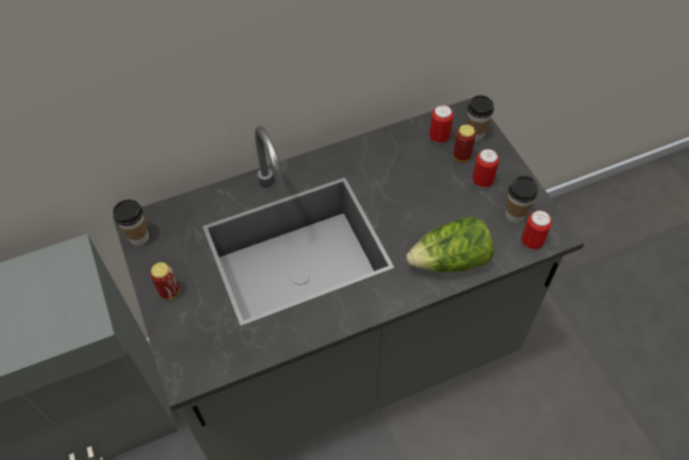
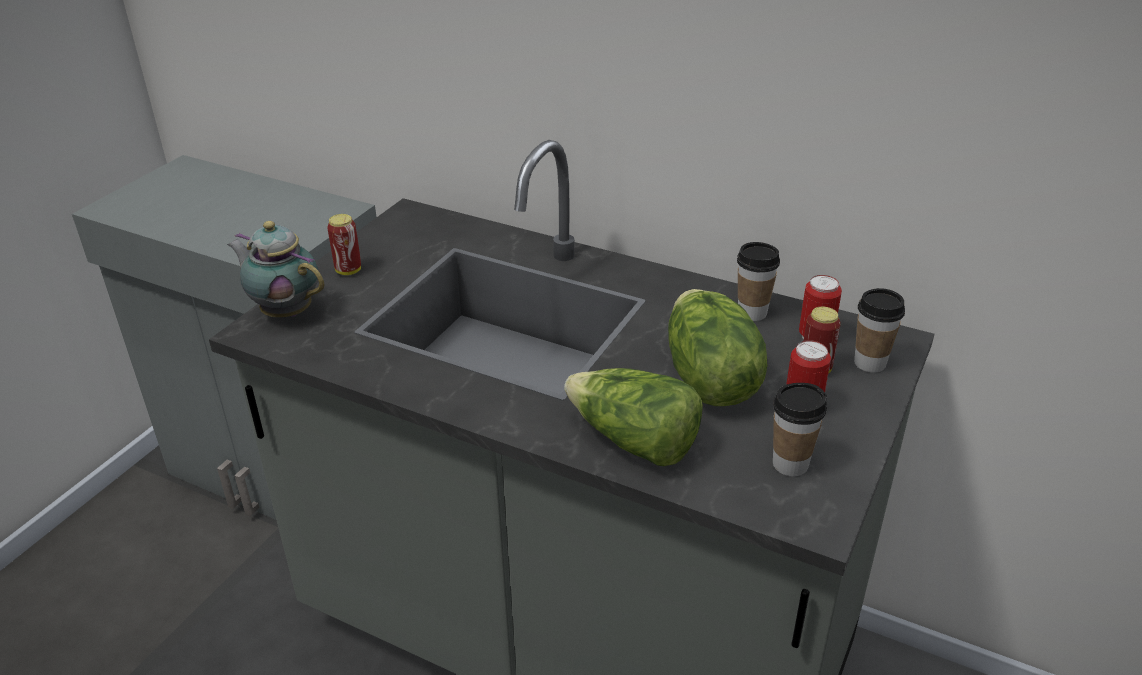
camera: 50 degrees right, 20 degrees down
cup [113,199,149,246] -> cup moved to [737,242,780,321]
can [521,210,552,250] -> none
none -> teapot [227,221,324,318]
none -> lettuce [668,289,767,406]

